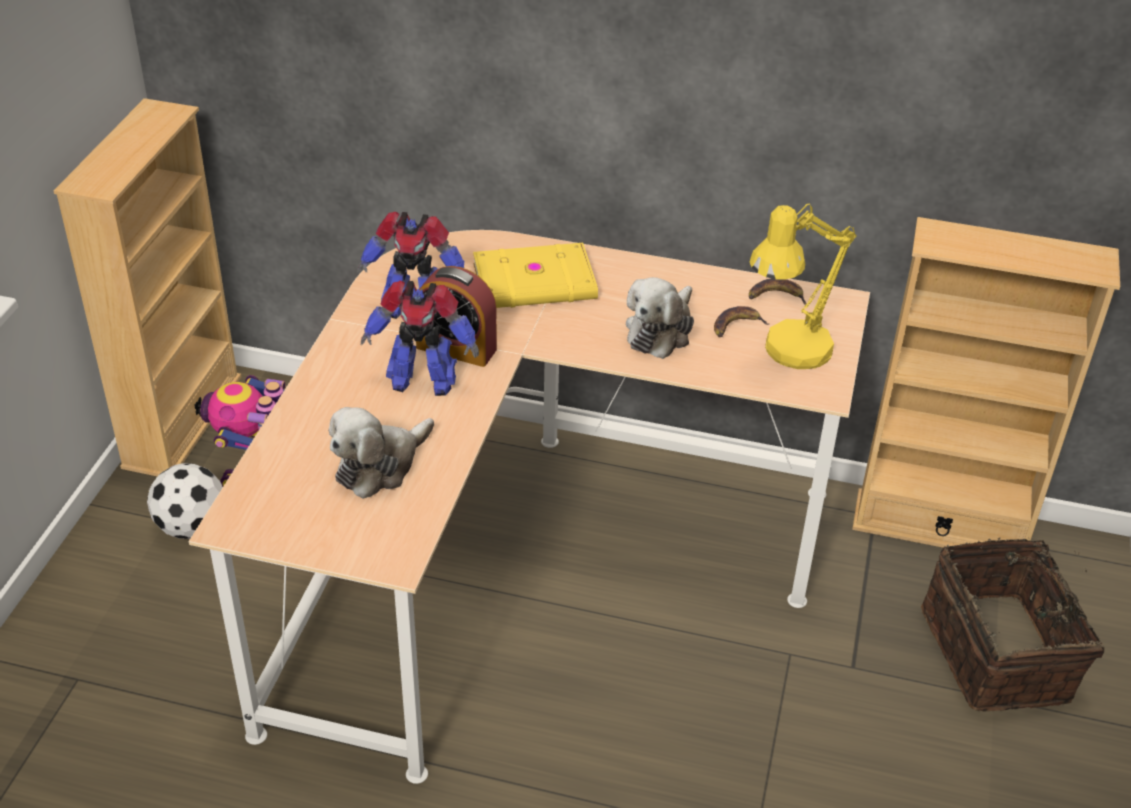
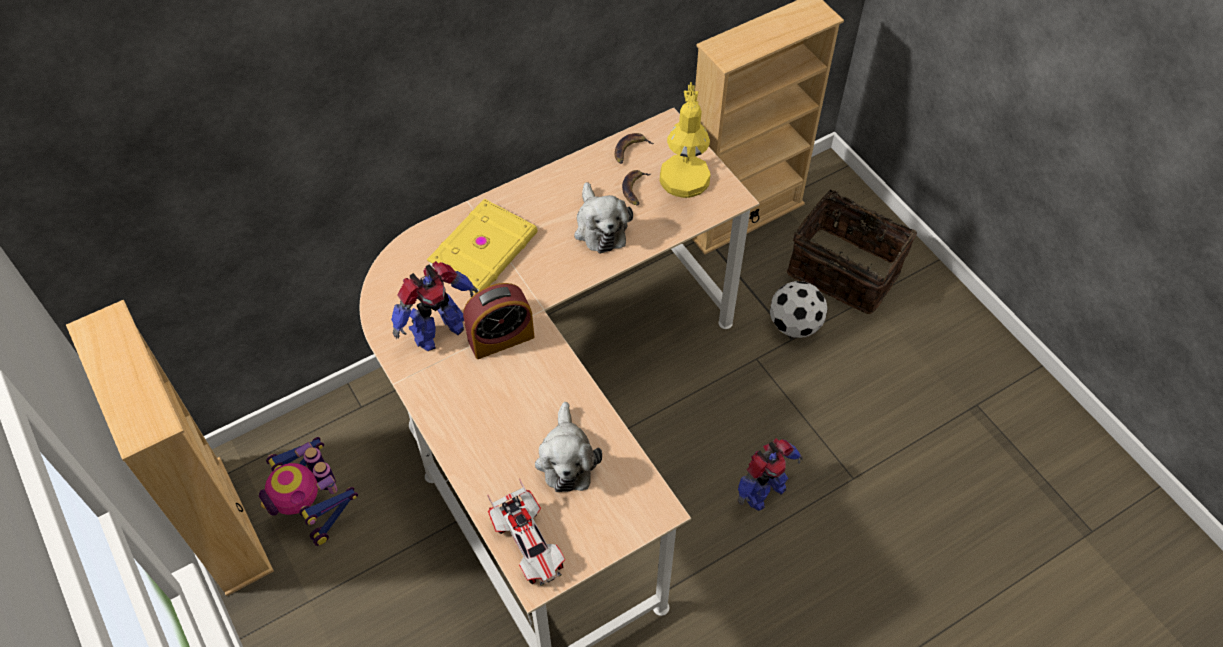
camera: 45 degrees left, 15 degrees up
football [147,463,223,539] -> football moved to [770,281,827,338]
toy robot [361,281,479,396] -> toy robot moved to [737,438,803,511]
none -> toy car [487,479,565,586]

